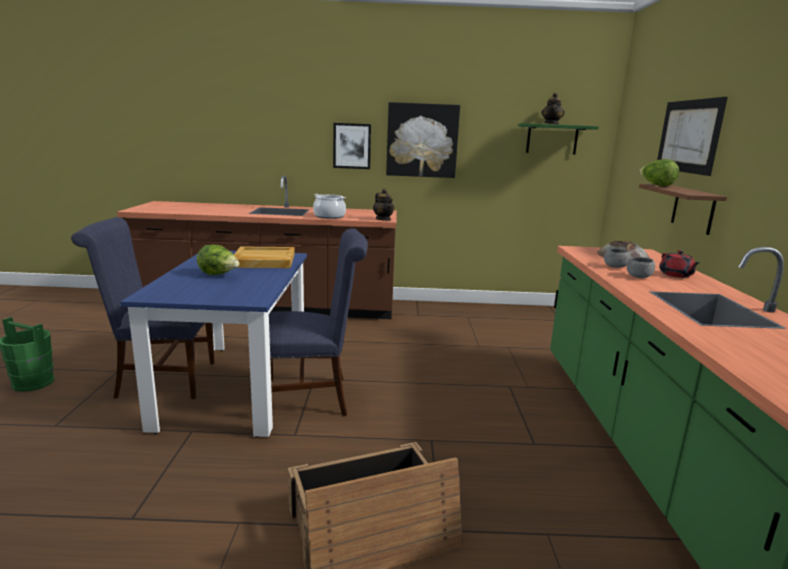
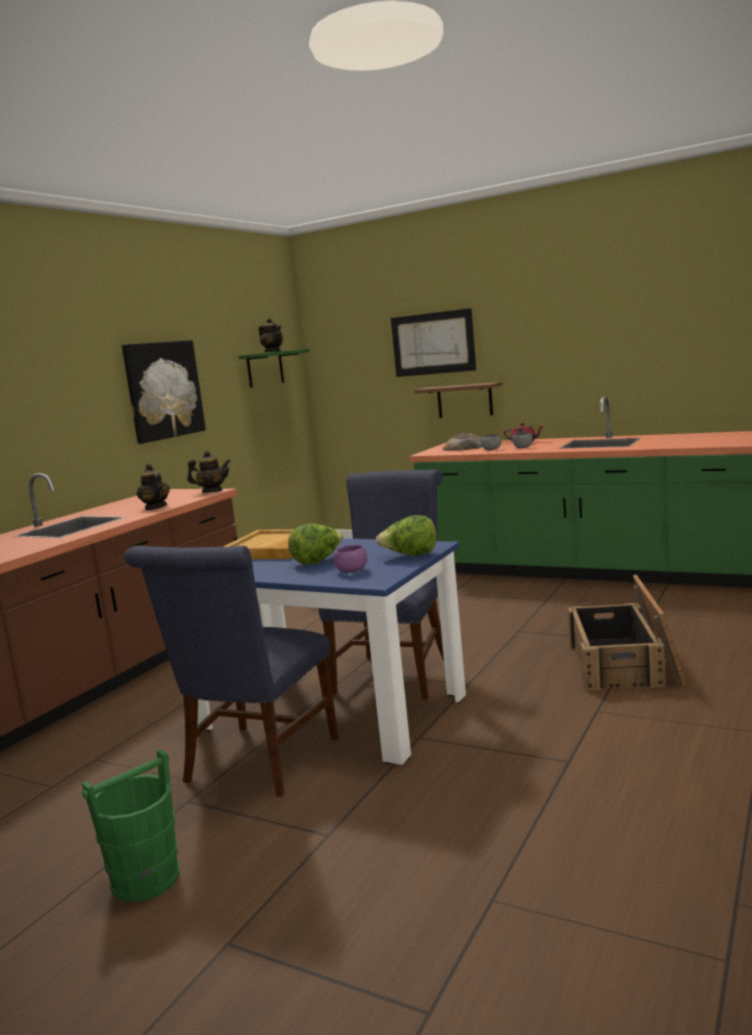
camera: 60 degrees left, 5 degrees down
cooking pot [313,194,346,219] -> teapot [136,464,170,510]
picture [333,123,371,169] -> none
lettuce [639,159,679,186] -> lettuce moved to [376,515,437,556]
none -> purple bowl [334,545,367,573]

